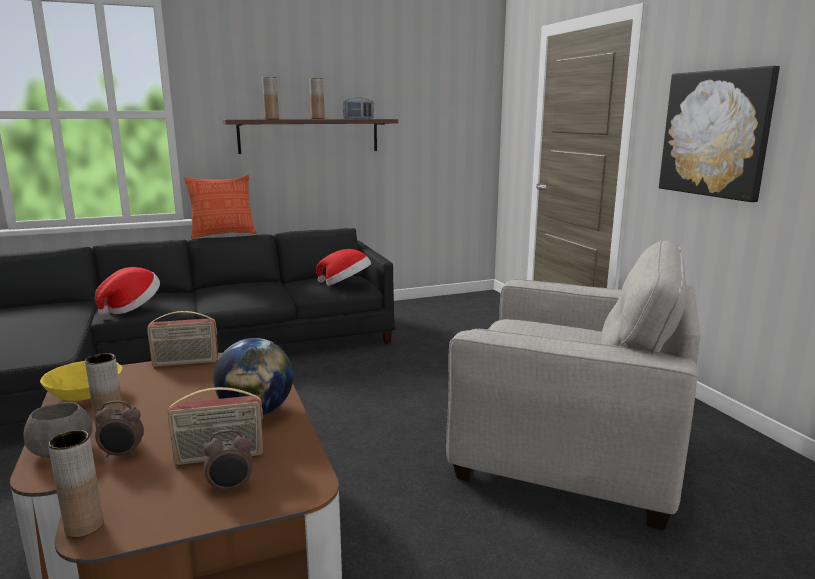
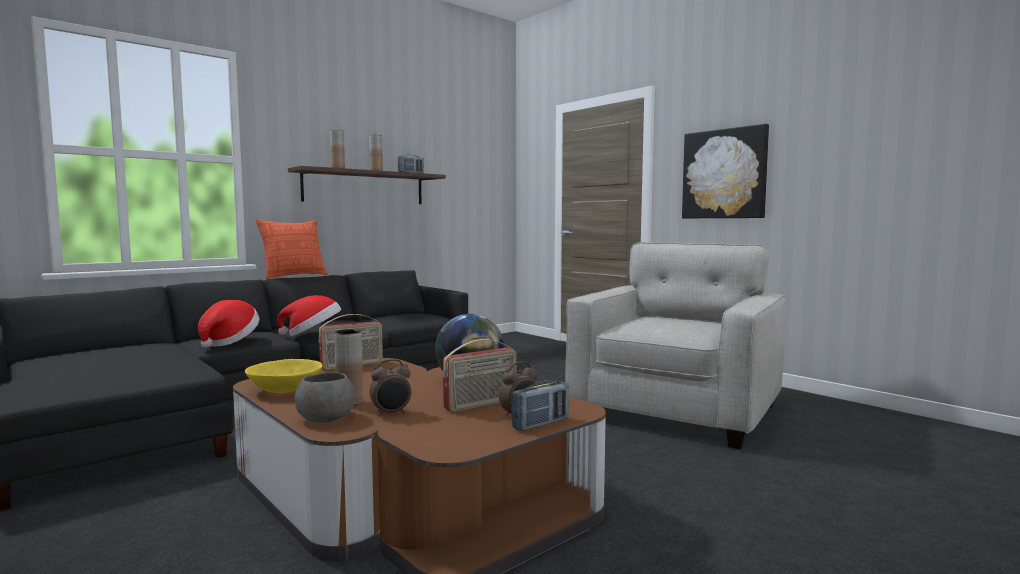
camera: 20 degrees left, 10 degrees down
brown vase [48,430,104,537] -> none
hat [316,249,371,286] -> hat moved to [277,295,341,336]
grey armchair [446,240,700,530] -> grey armchair turned 60 degrees counterclockwise [565,242,786,449]
none -> radio [511,380,569,431]

